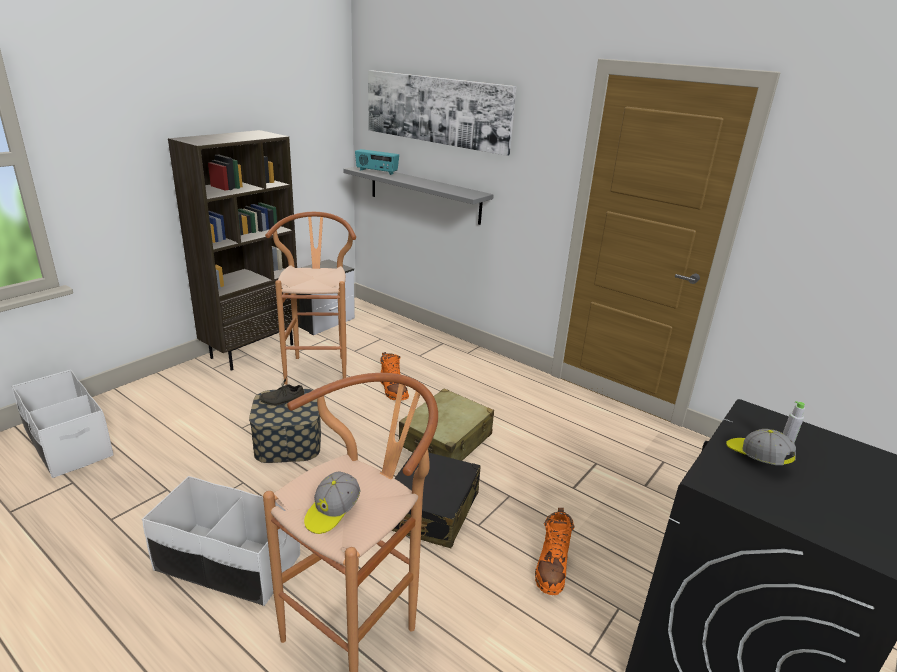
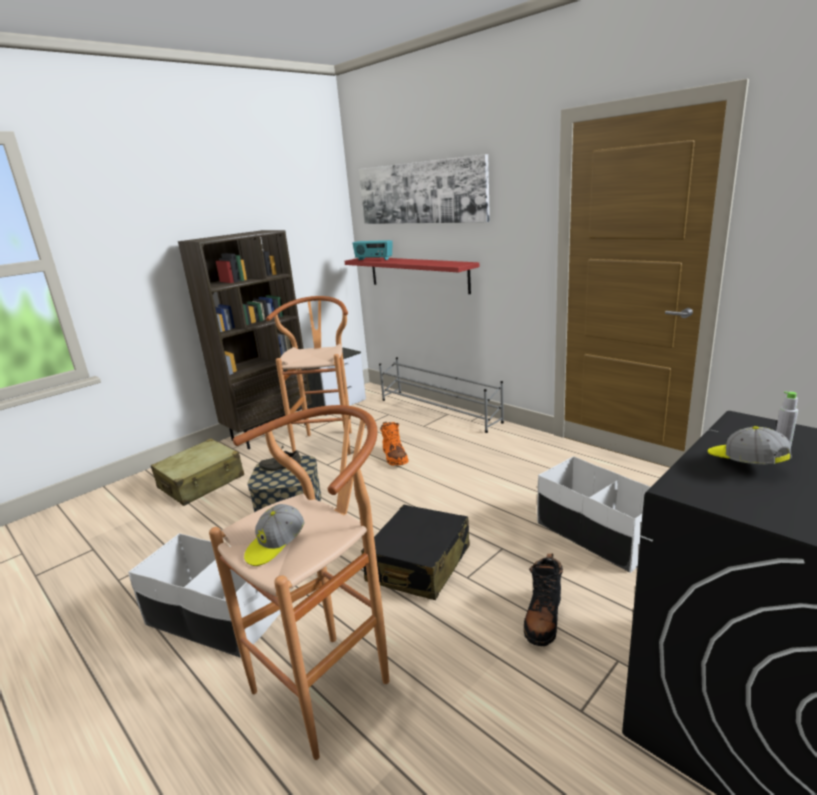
camera: 10 degrees right, 5 degrees down
white storage box [12,370,114,478] -> white storage box moved to [537,456,651,573]
grey shelf [343,167,494,225] -> red shelf [344,257,479,294]
beige suitcase [399,389,494,461] -> beige suitcase moved to [150,439,244,506]
orange boot [535,508,575,595] -> black boot [524,553,563,646]
none -> grey shoe rack [379,357,504,433]

